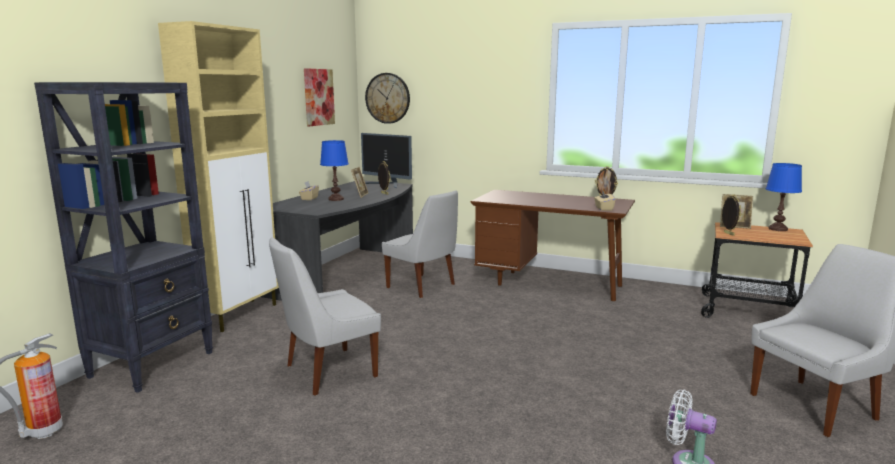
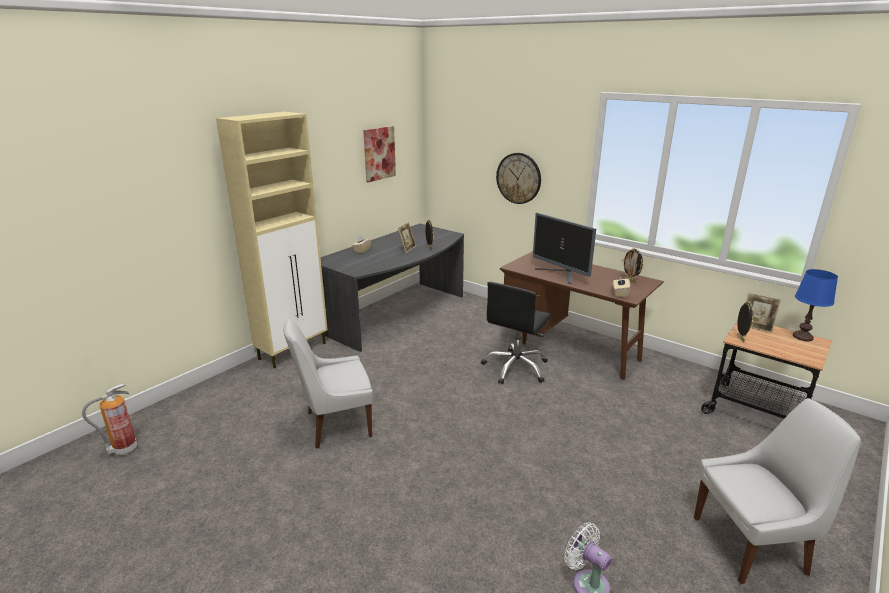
camera: 15 degrees right, 10 degrees up
black bookcase [34,82,213,393] -> none
blue table lamp [320,140,349,201] -> none
monitor [361,133,412,189] -> monitor moved to [533,213,596,285]
wall clock [365,73,410,124] -> wall clock moved to [496,153,541,204]
white chair [382,190,458,298] -> none
none -> black office chair [481,282,552,384]

